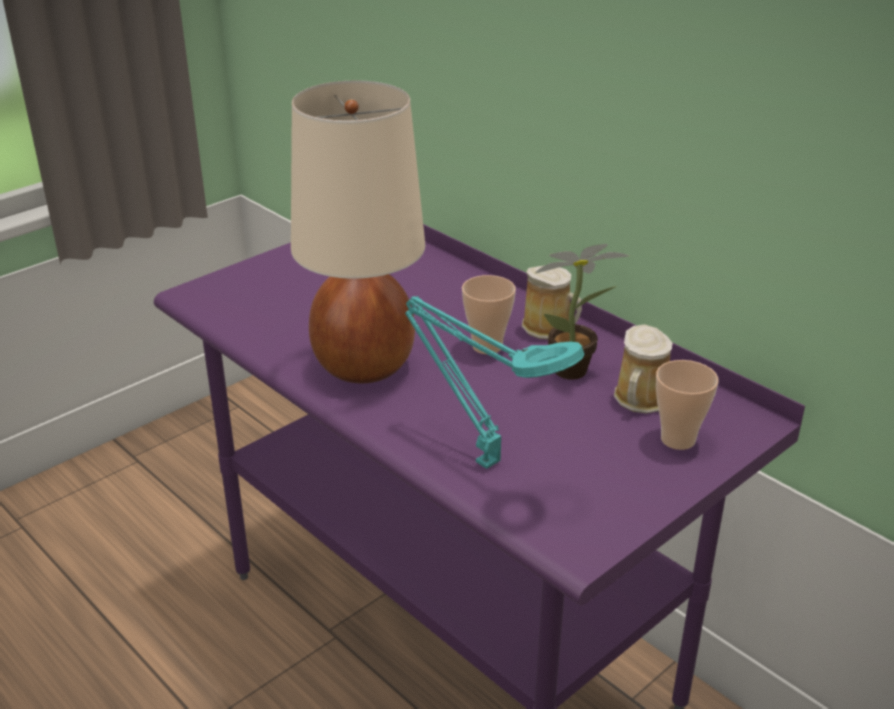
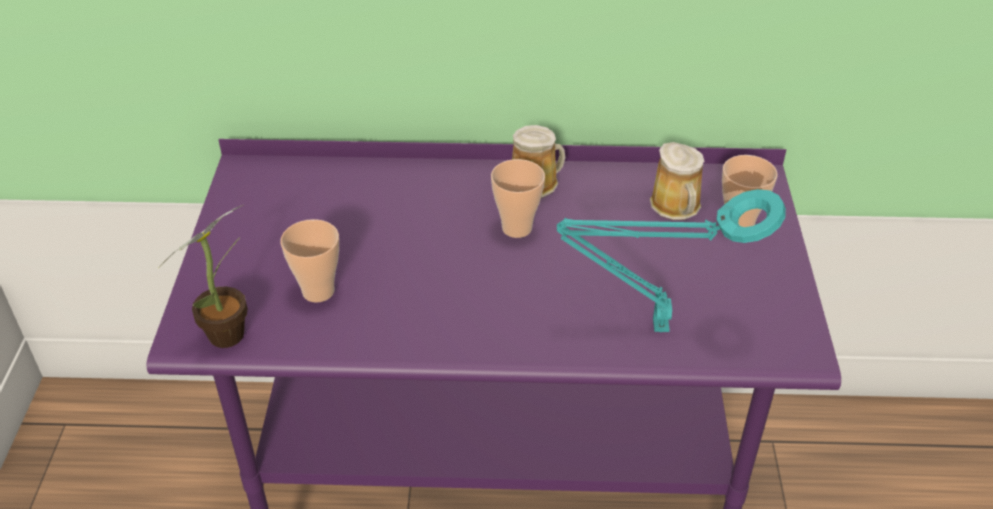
camera: 45 degrees left, 10 degrees up
beige table lamp [291,81,425,383] -> none
potted plant [535,244,629,380] -> potted plant moved to [160,205,248,348]
none -> cup [280,219,339,302]

